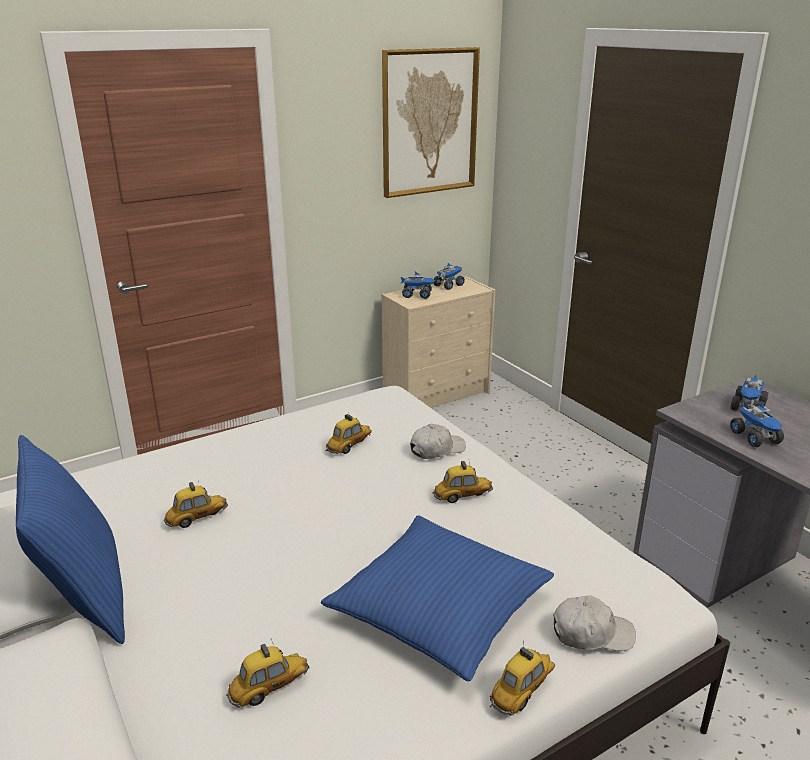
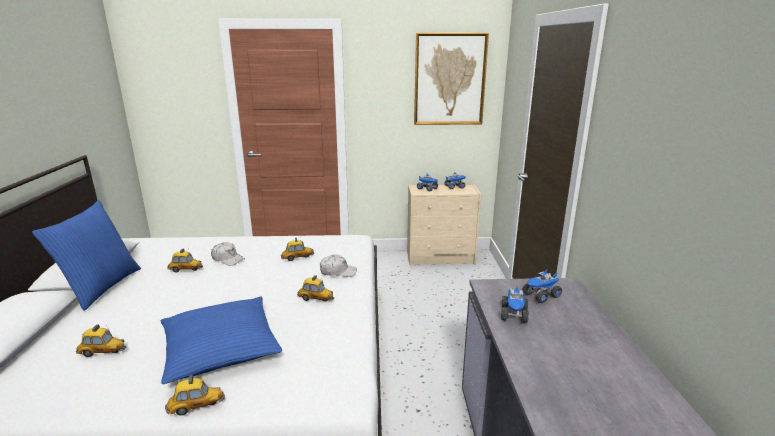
camera: 30 degrees right, 5 degrees down
white cap [553,595,636,651] -> white cap moved to [211,242,245,266]

